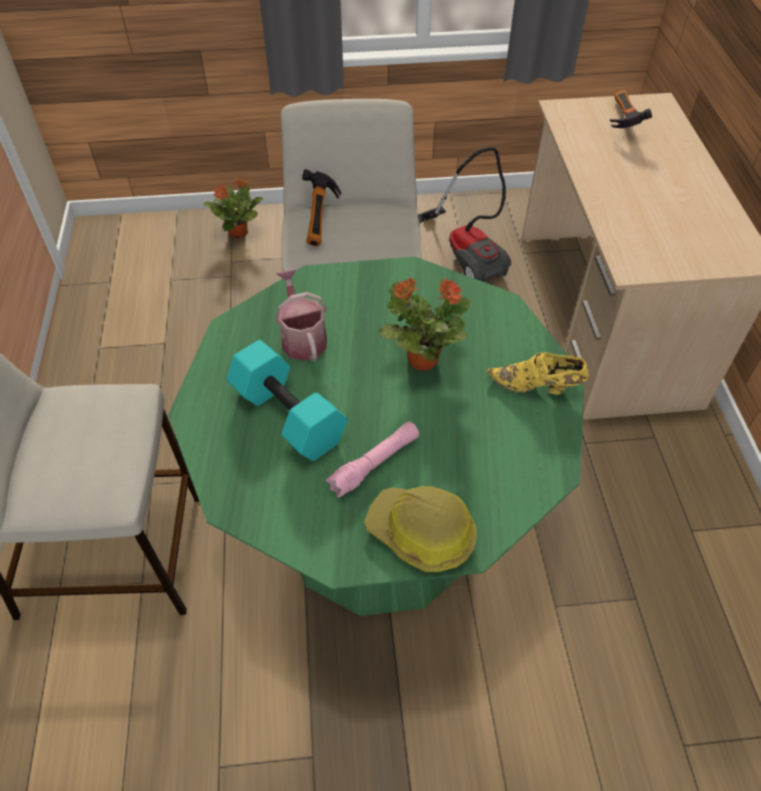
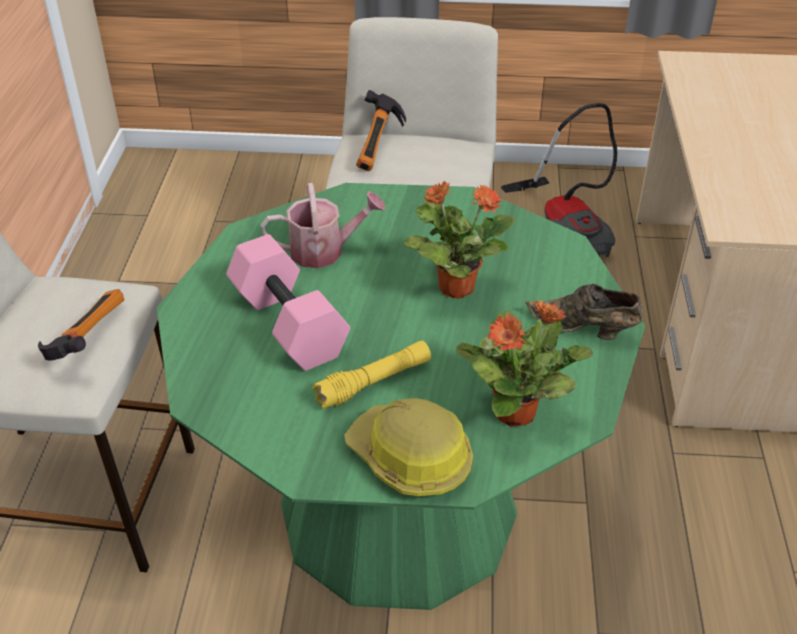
camera: 10 degrees right, 10 degrees down
potted plant [203,178,263,239] -> potted plant moved to [456,300,593,427]
turquoise dumbbell [227,340,348,461] -> pink dumbbell [226,234,350,371]
watering can [275,269,327,361] -> watering can turned 90 degrees clockwise [261,183,386,268]
pink flashlight [326,421,419,497] -> yellow flashlight [312,341,431,409]
yellow shoe [486,352,589,395] -> brown shoe [526,284,643,340]
hammer [610,90,652,128] -> hammer moved to [38,289,124,361]

